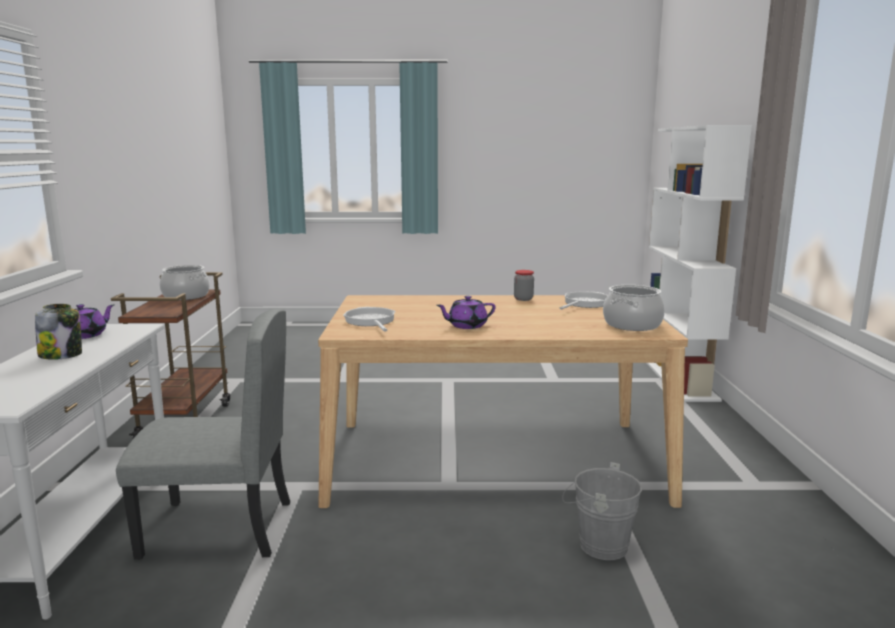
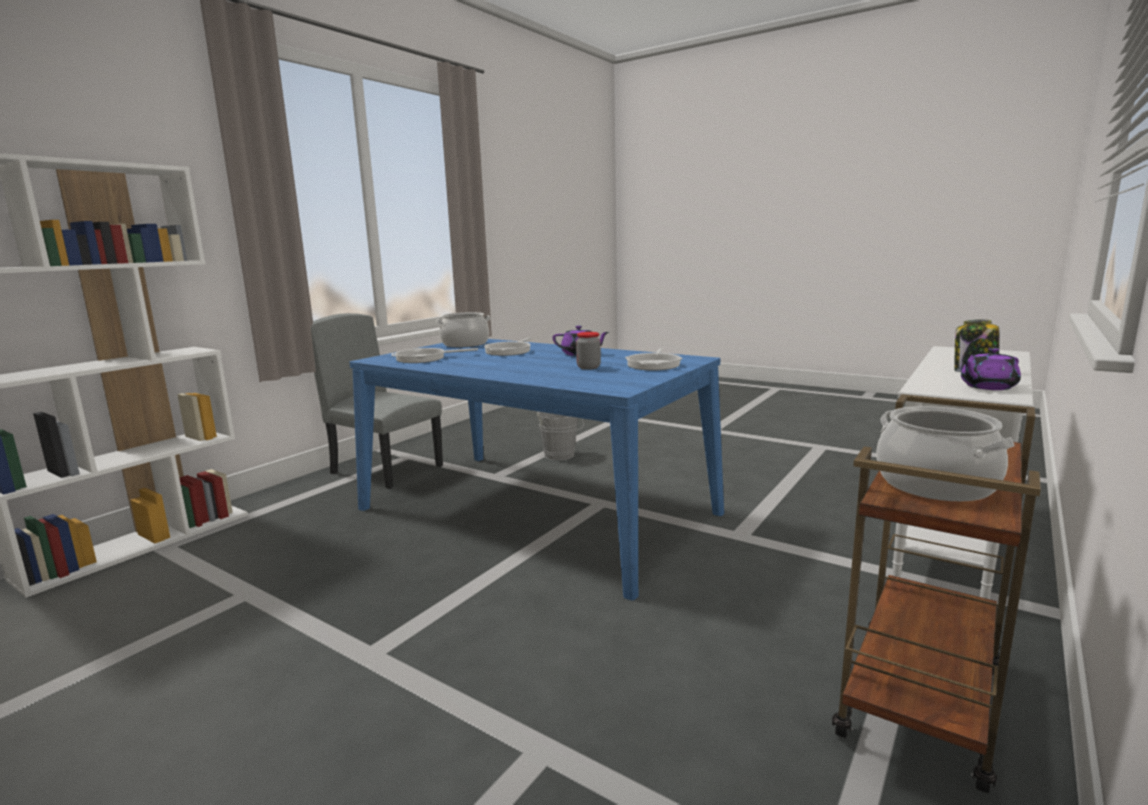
camera: 145 degrees left, 0 degrees up
grey chair [116,309,290,560] -> grey chair moved to [311,313,443,489]
beige dining table [318,295,688,508] -> blue dining table [349,339,724,600]
jar [514,270,534,301] -> jar moved to [576,332,601,370]
none -> frying pan [484,337,531,356]

